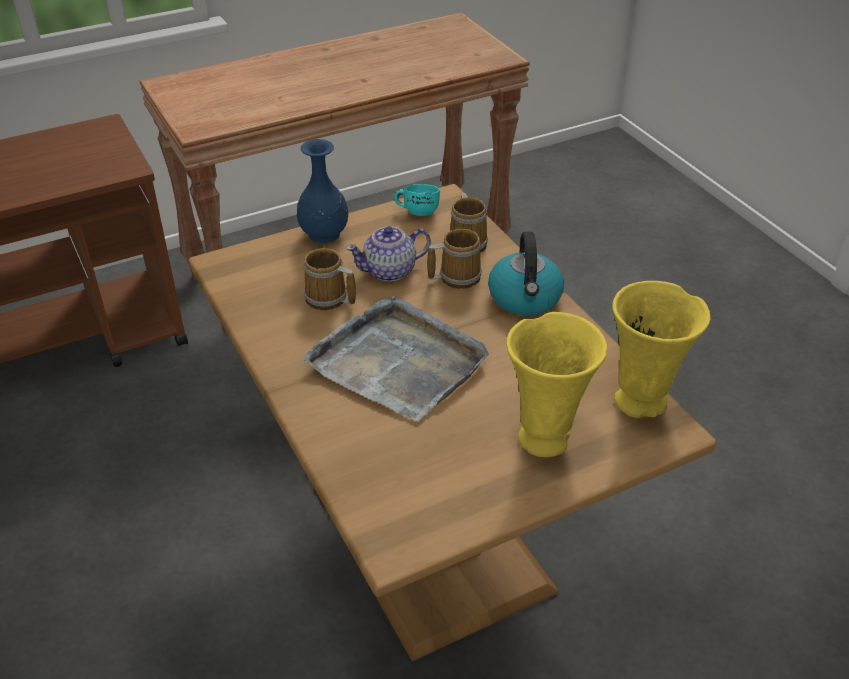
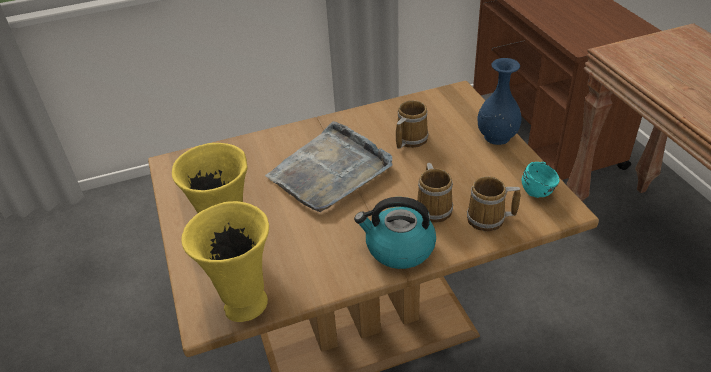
camera: 100 degrees right, 0 degrees up
teapot [346,226,431,282] -> none

